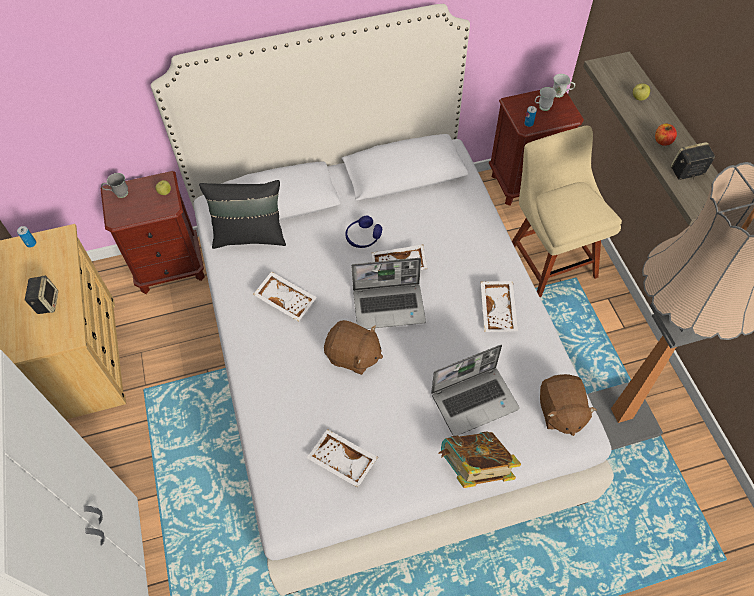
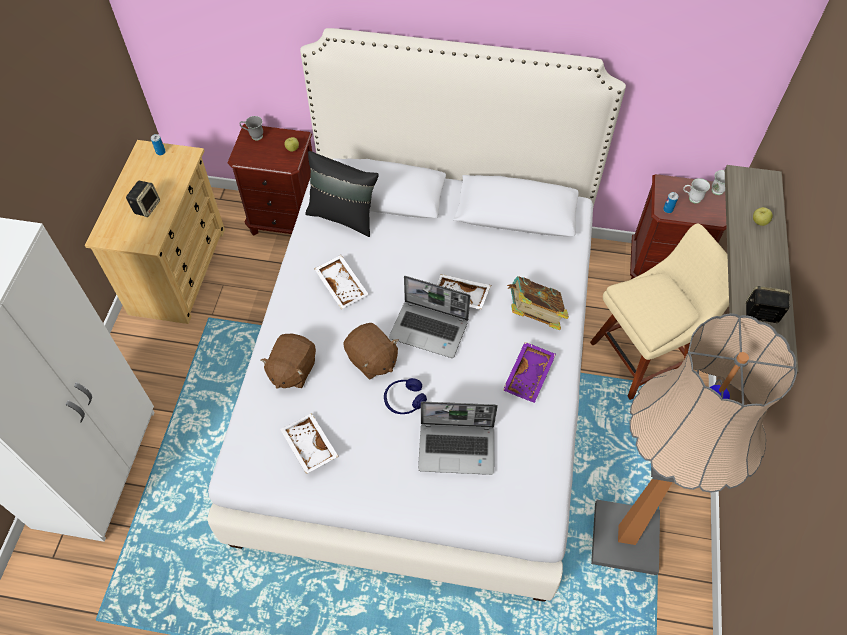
camera: 25 degrees right, 0 degrees up
blue headphones [345,216,382,248] -> blue headphones moved to [384,378,427,414]
book [438,431,521,488] -> book moved to [507,276,569,330]
white tray [481,281,518,332] -> purple tray [503,342,556,403]
beige chair [512,126,622,297] -> beige chair turned 60 degrees clockwise [590,223,729,400]
brown plush toy [540,374,597,436] -> brown plush toy moved to [260,334,316,389]
apple [655,123,677,146] -> none

